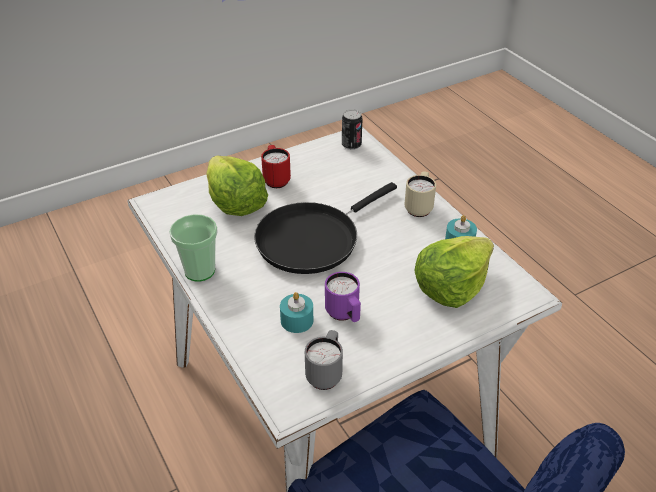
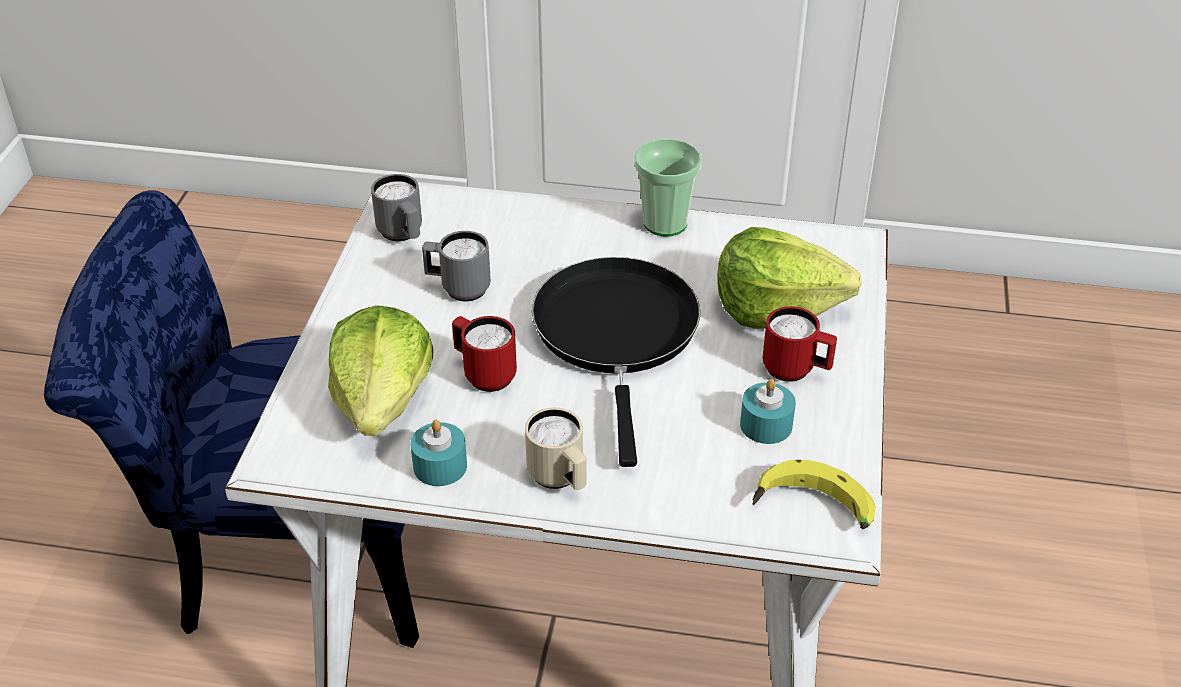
camera: 130 degrees right, 0 degrees up
turquoise candle [280,292,313,333] -> turquoise candle moved to [740,379,796,444]
purple mug [325,272,361,322] -> grey mug [422,231,491,302]
can [342,109,362,150] -> banana [753,460,875,529]
none -> red mug [452,316,517,392]

